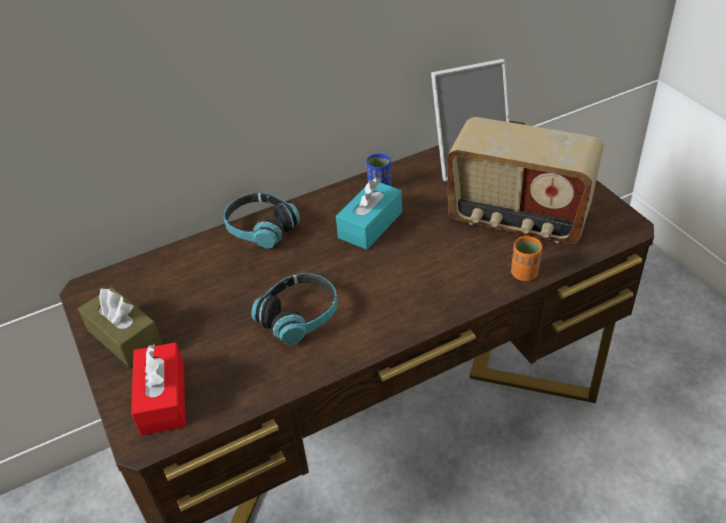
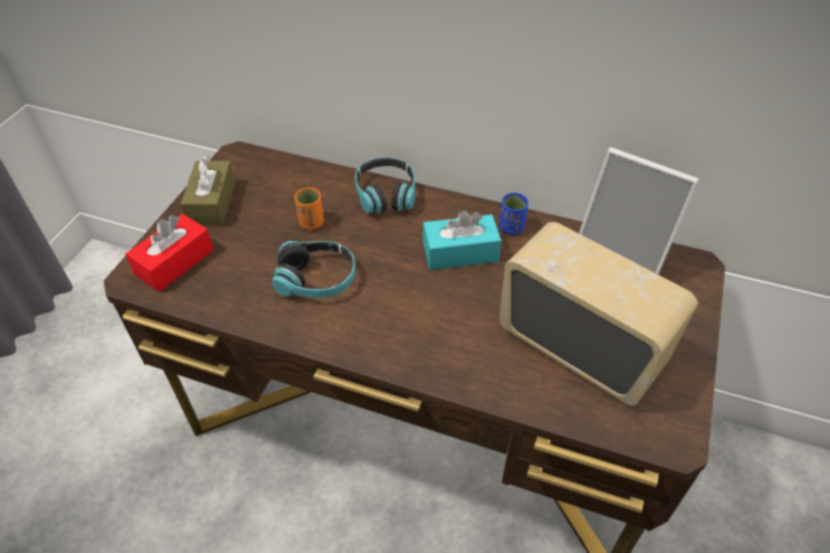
camera: 45 degrees right, 5 degrees up
radio [447,117,604,244] -> radio turned 150 degrees clockwise [499,222,698,406]
orange cup [511,236,542,281] -> orange cup moved to [295,187,324,230]

